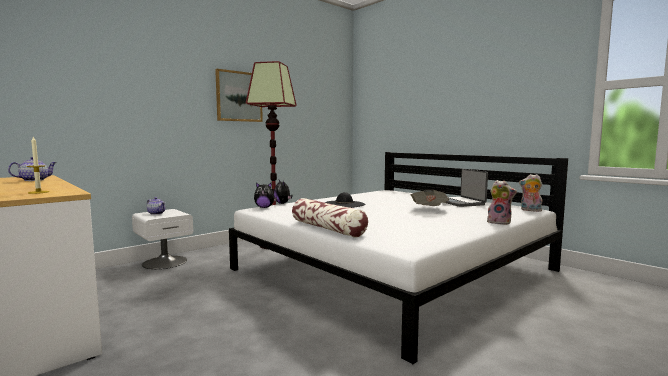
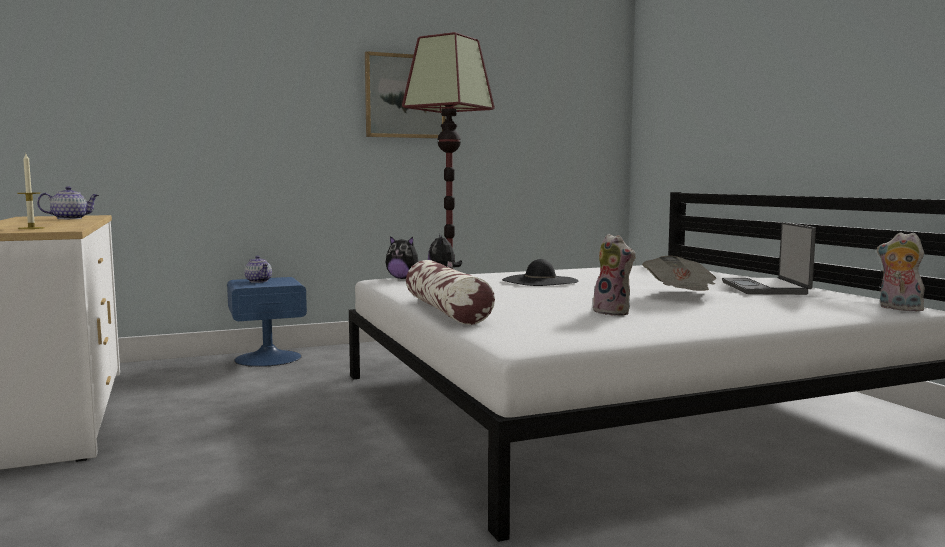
camera: 20 degrees right, 0 degrees up
white nightstand [132,209,193,269] -> blue nightstand [227,277,307,367]
plush toy [486,180,517,225] -> plush toy moved to [590,234,635,316]

